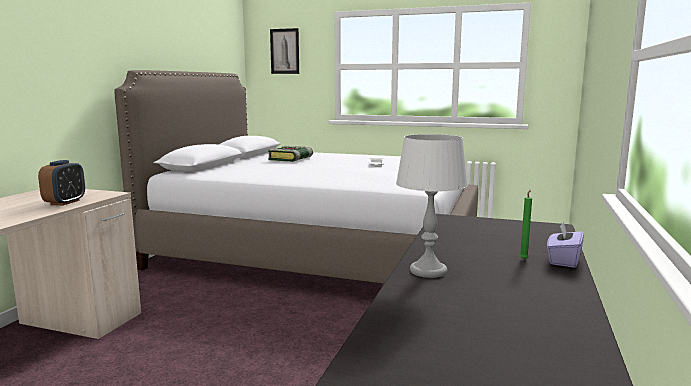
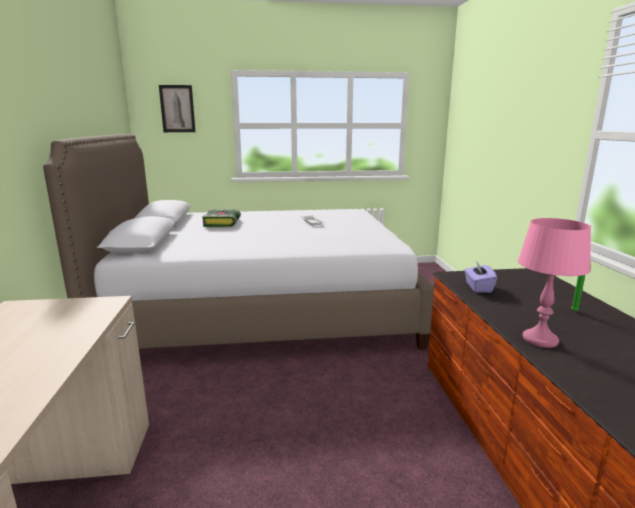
camera: 25 degrees left, 5 degrees up
alarm clock [38,160,85,206] -> none
grey table lamp [396,134,468,278] -> pink table lamp [518,218,591,348]
purple tissue box [547,221,584,268] -> purple tissue box moved to [465,261,497,293]

